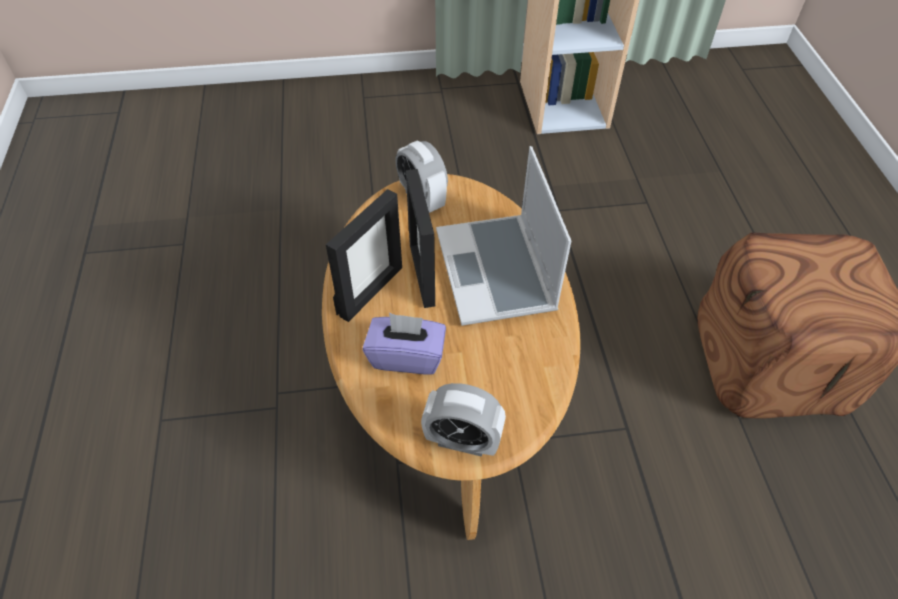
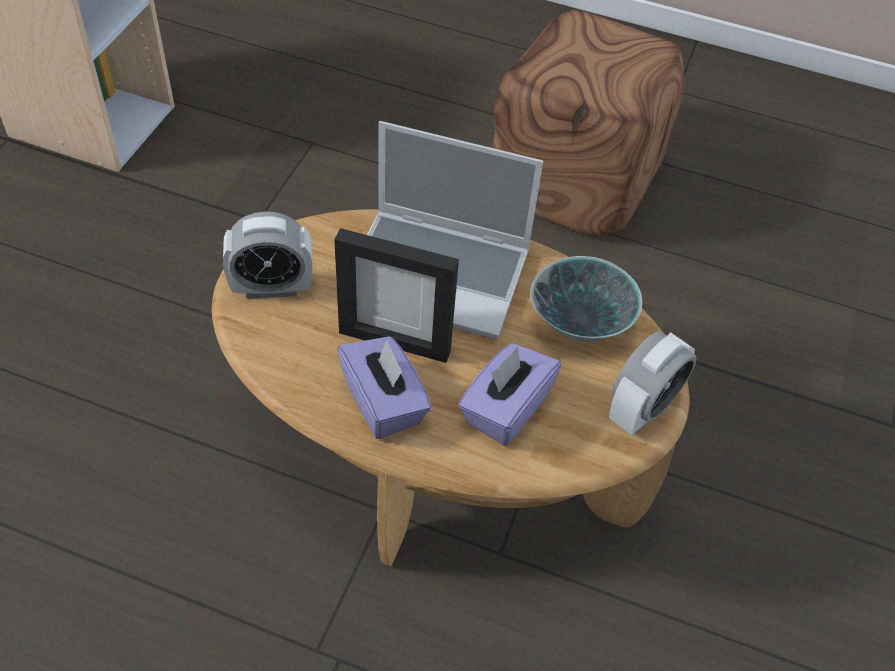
camera: 65 degrees left, 0 degrees up
picture frame [326,189,402,322] -> purple tissue box [337,336,432,439]
none -> bowl [530,256,642,341]

